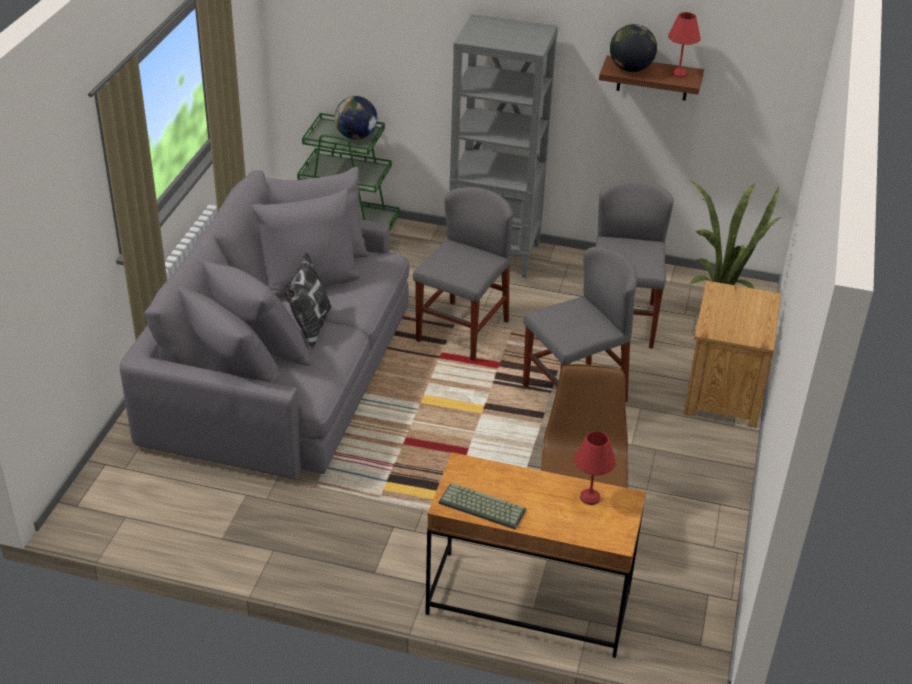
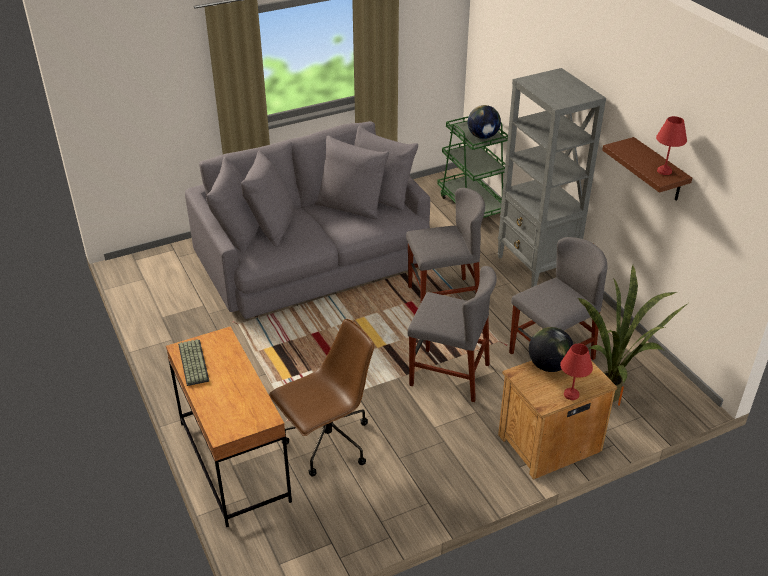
camera: 50 degrees right, 0 degrees up
pillow [283,252,331,349] -> none
red table lamp [574,431,616,505] -> red table lamp moved to [560,344,593,400]
globe [610,24,657,72] -> globe moved to [529,327,574,372]

